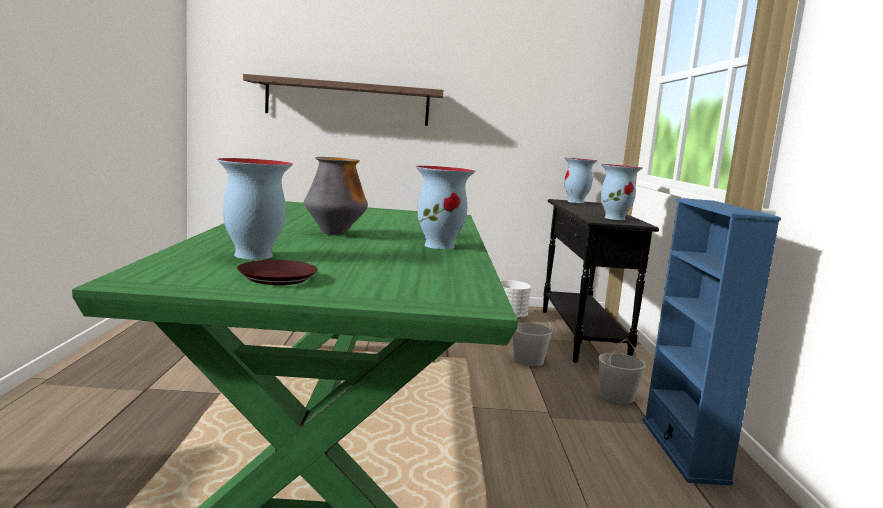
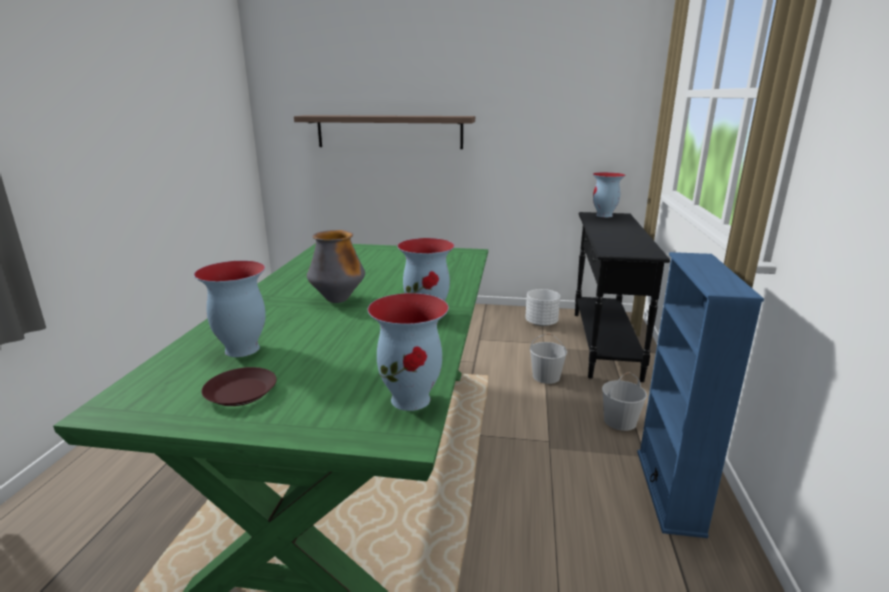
camera: 10 degrees right, 10 degrees up
vase [601,164,642,220] -> vase moved to [368,293,449,411]

